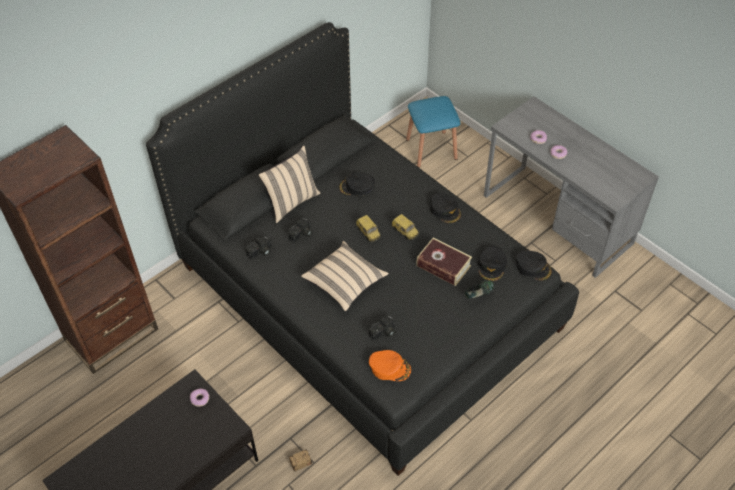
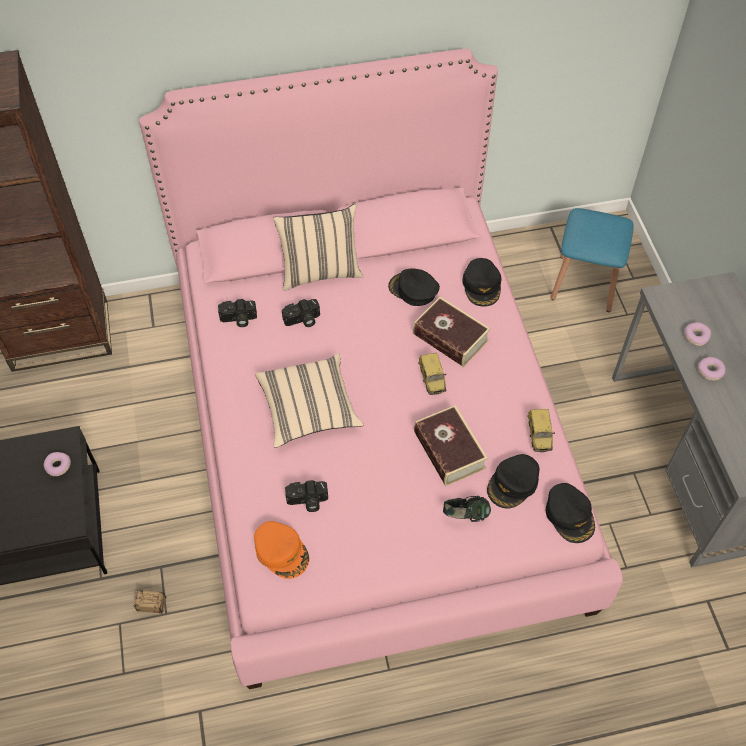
camera: 30 degrees right, 5 degrees up
black bed [146,22,579,476] -> pink bed [139,49,623,689]
toy car [356,215,381,242] -> toy car moved to [527,409,555,452]
black cap [430,192,462,224] -> black cap moved to [462,258,502,307]
none -> book [413,297,491,367]

